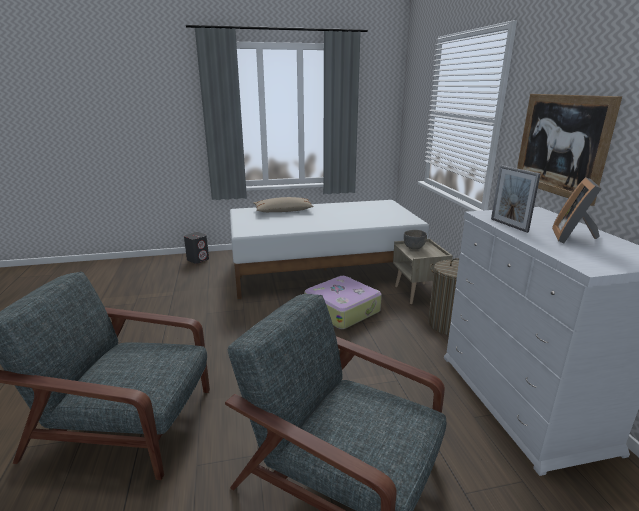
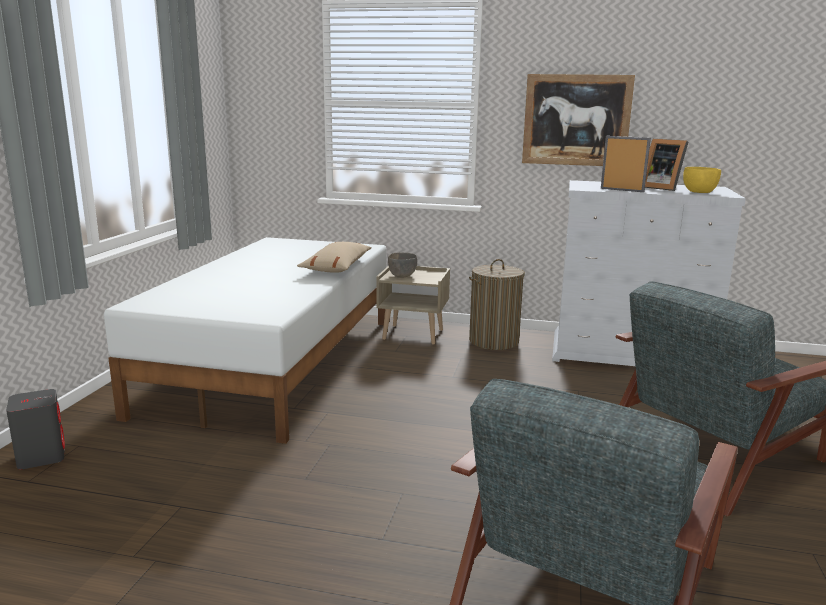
camera: 65 degrees left, 5 degrees down
beige pillow [253,197,314,212] -> beige pillow moved to [297,242,372,273]
suitcase [304,276,382,329] -> none
picture frame [491,165,541,233] -> picture frame turned 150 degrees counterclockwise [601,136,651,192]
none -> yellow bowl [683,167,721,193]

